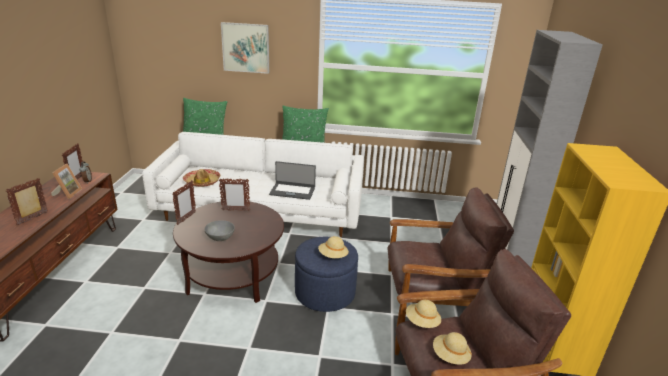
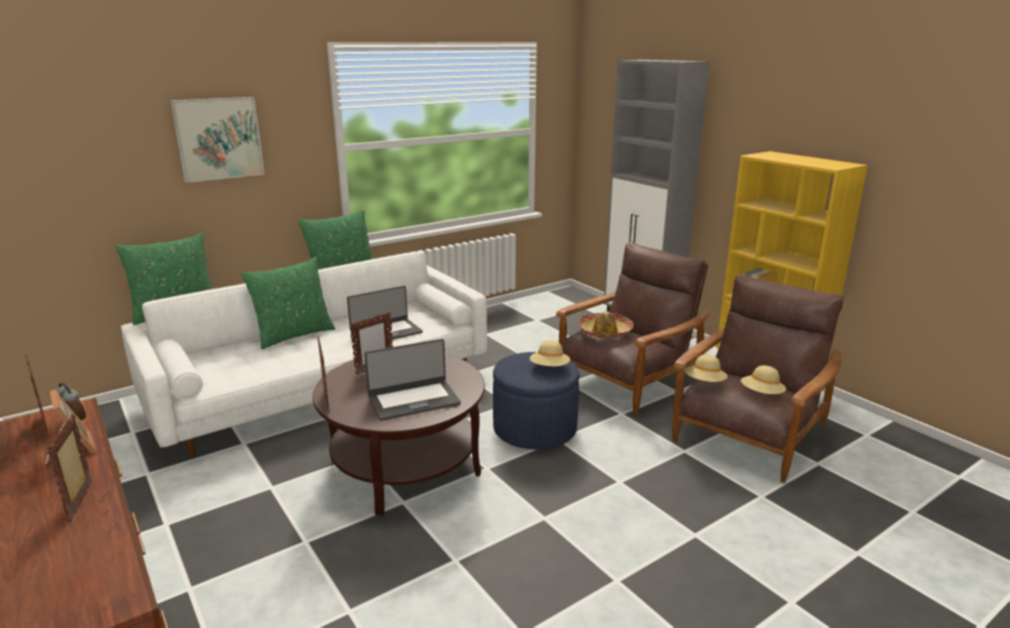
camera: 40 degrees left, 5 degrees down
hat [183,169,220,187] -> hat moved to [578,311,634,338]
grey bowl [205,220,235,241] -> laptop [364,339,461,421]
none -> green pillow [241,257,335,349]

